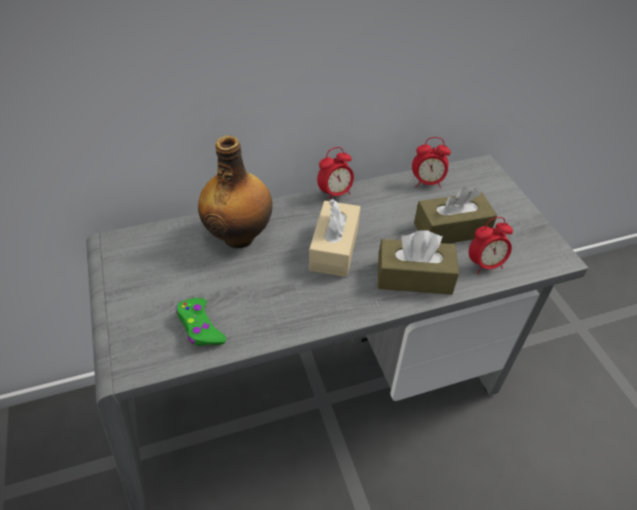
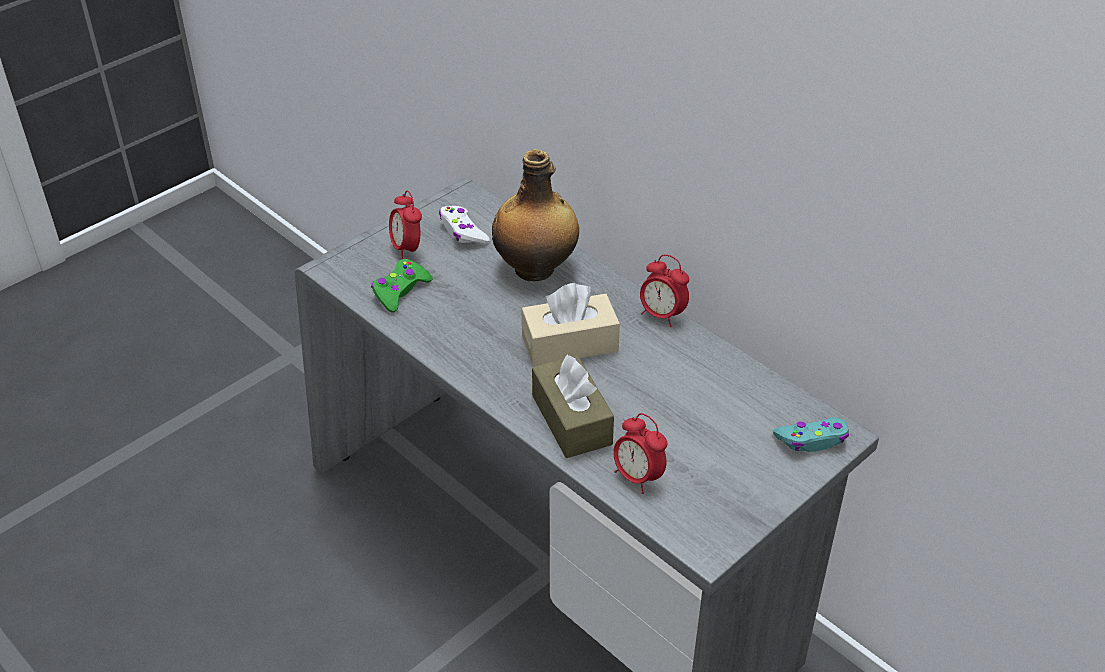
camera: 65 degrees right, 5 degrees down
alarm clock [412,137,451,188] -> alarm clock moved to [389,191,422,260]
brown tissue box [414,187,497,244] -> none
none -> white game controller [439,206,490,245]
none -> turquoise game controller [773,417,849,452]

